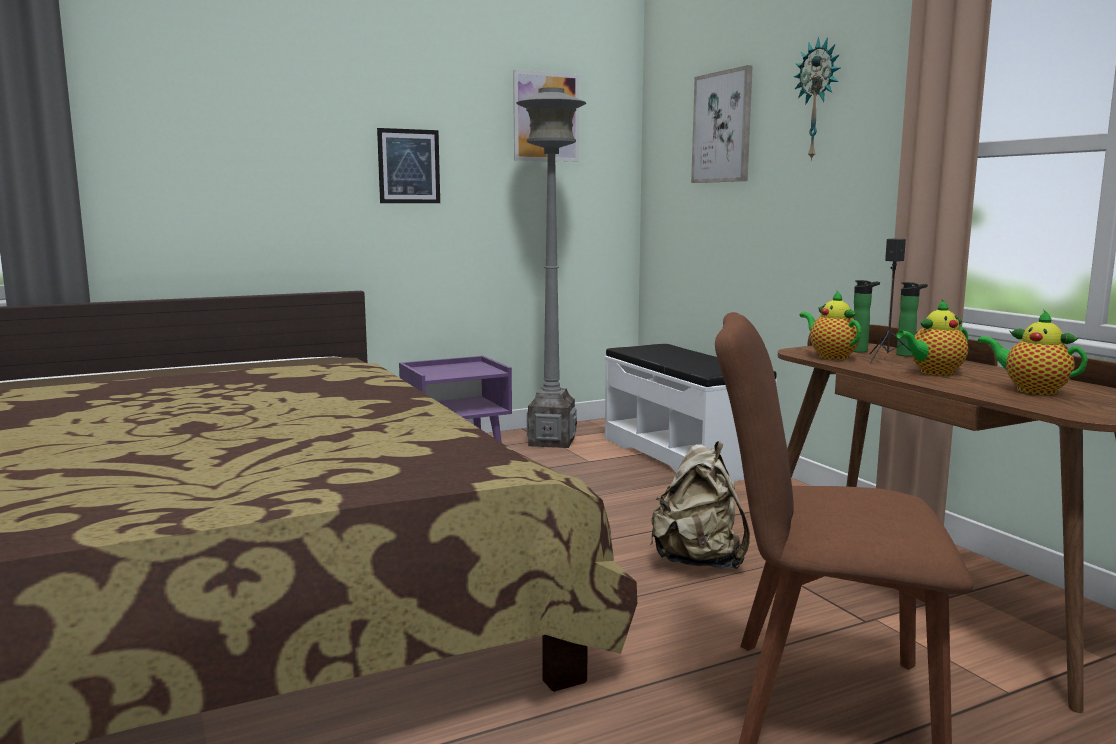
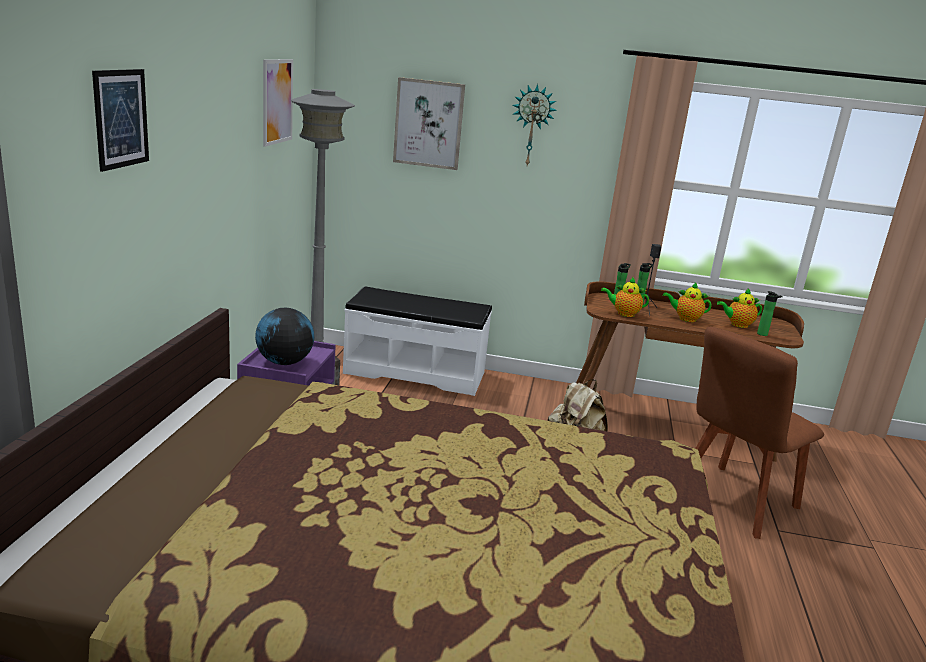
camera: 55 degrees left, 10 degrees up
picture [377,128,440,203] -> picture moved to [92,69,149,172]
teapot [896,299,968,376] -> teapot turned 90 degrees clockwise [663,283,712,322]
none -> globe [255,308,314,365]
none -> bottle [757,291,783,336]

